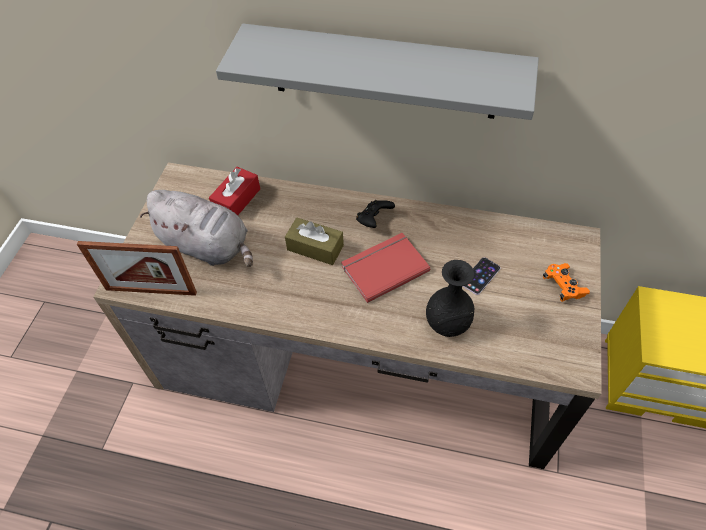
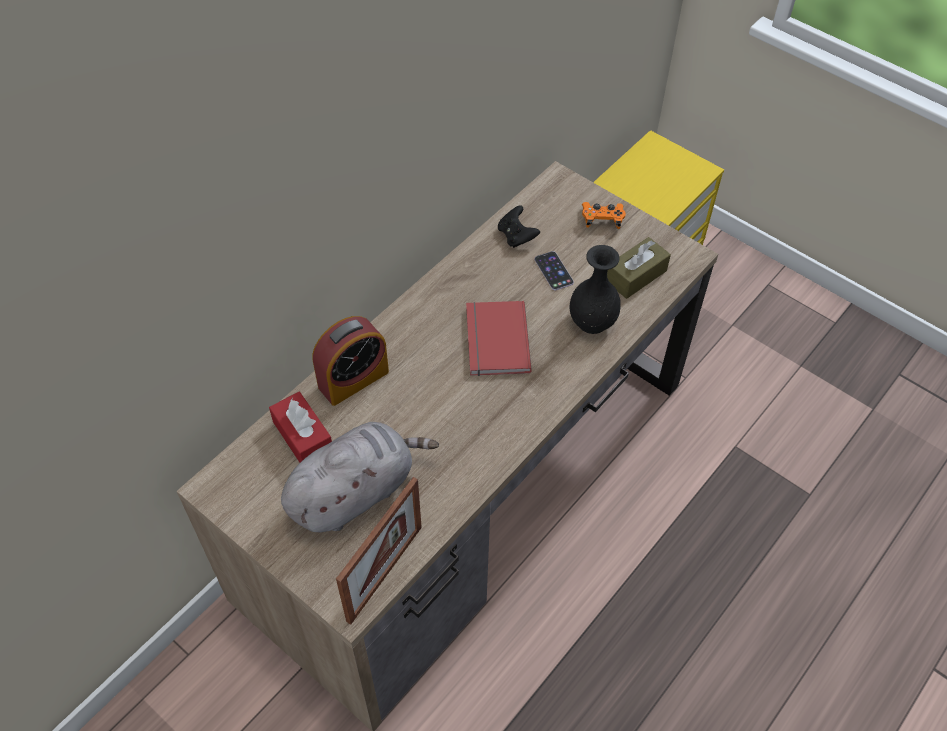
camera: 65 degrees left, 0 degrees up
grey shelf [216,24,539,120] -> none
brown tissue box [285,218,344,265] -> brown tissue box moved to [607,237,671,299]
black game controller [356,200,395,228] -> black game controller moved to [498,205,540,248]
none -> alarm clock [312,316,389,406]

